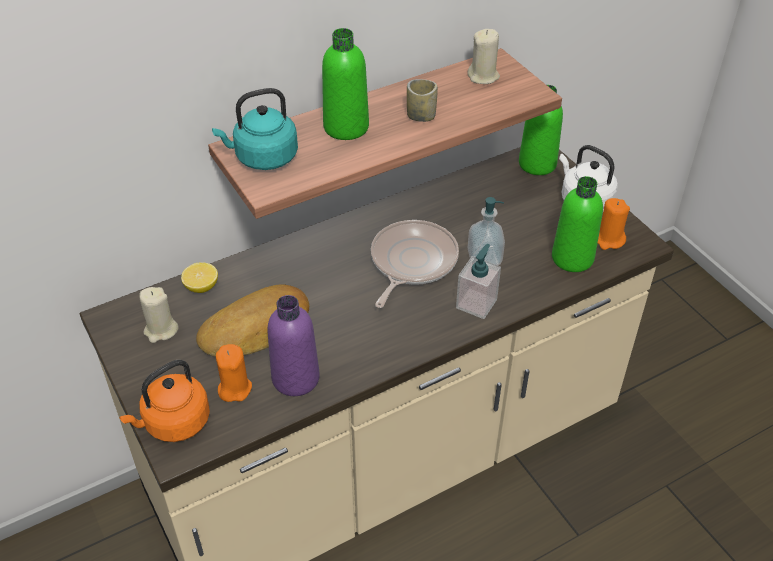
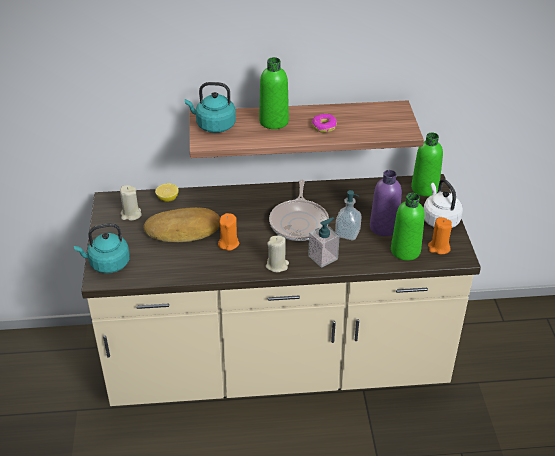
camera: 25 degrees right, 5 degrees down
orange kettle [119,360,210,442] -> turquoise kettle [74,223,130,273]
orange candle [216,344,252,402] -> orange candle moved to [218,213,239,251]
purple bottle [267,295,320,396] -> purple bottle moved to [370,170,402,236]
frying pan [371,220,459,308] -> frying pan turned 135 degrees clockwise [269,180,329,241]
cup [407,79,438,122] -> donut [312,114,337,133]
beige candle [467,29,500,84] -> beige candle moved to [266,235,289,272]

